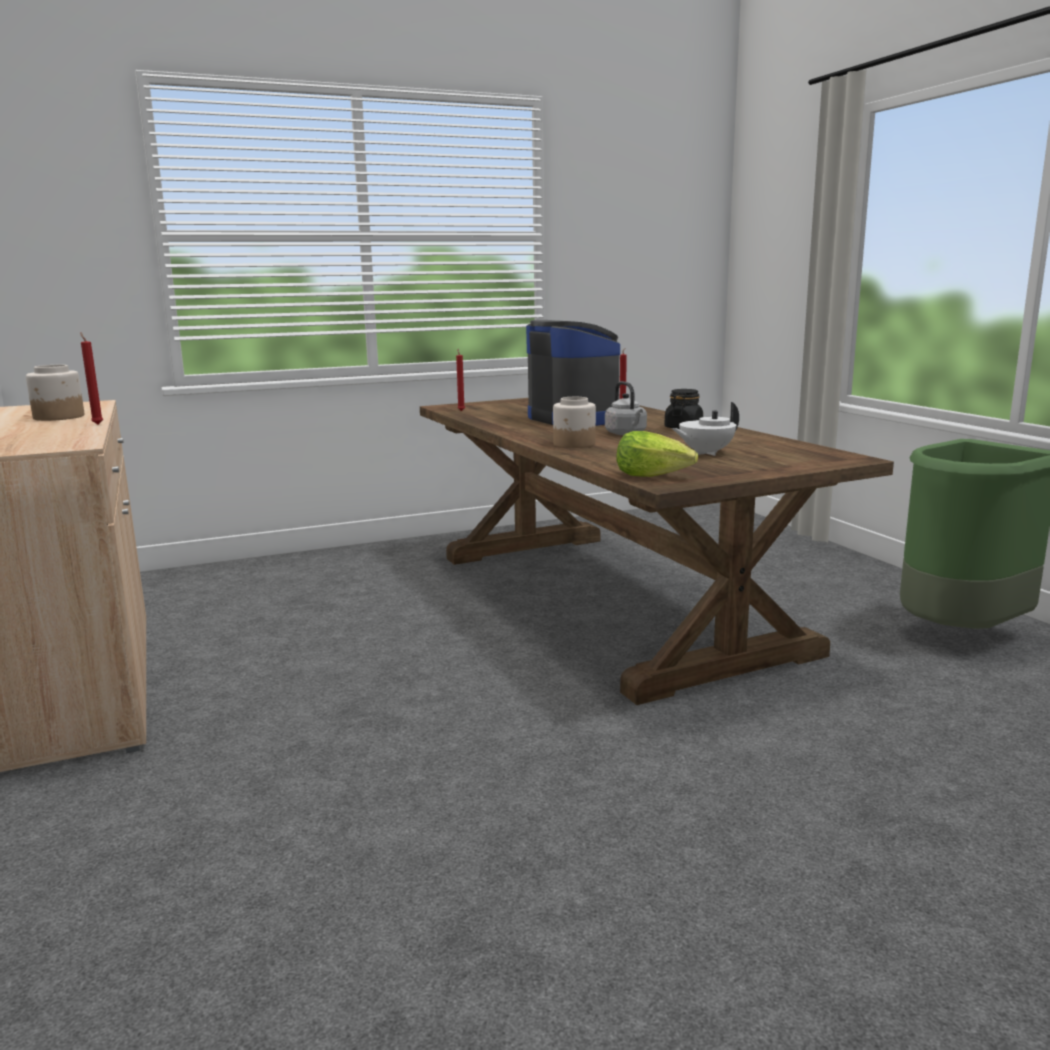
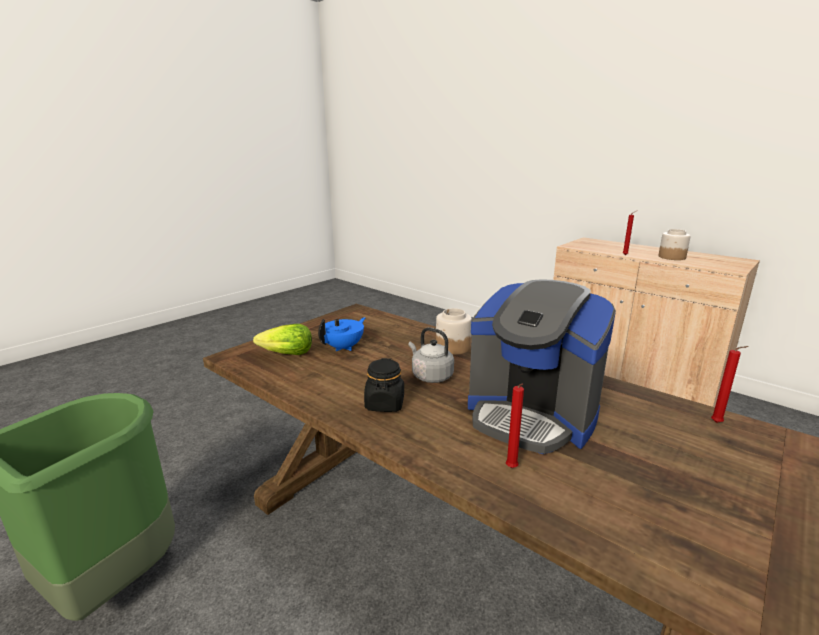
camera: 155 degrees right, 5 degrees up
lettuce [616,431,698,477] -> lettuce moved to [253,324,312,355]
white teapot [672,402,739,456] -> blue teapot [318,317,366,351]

